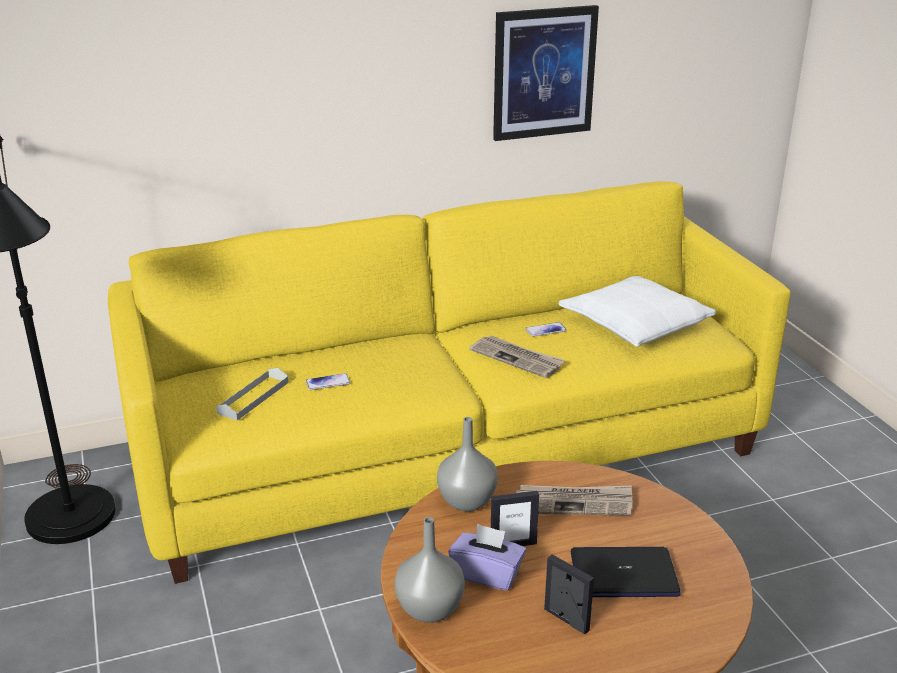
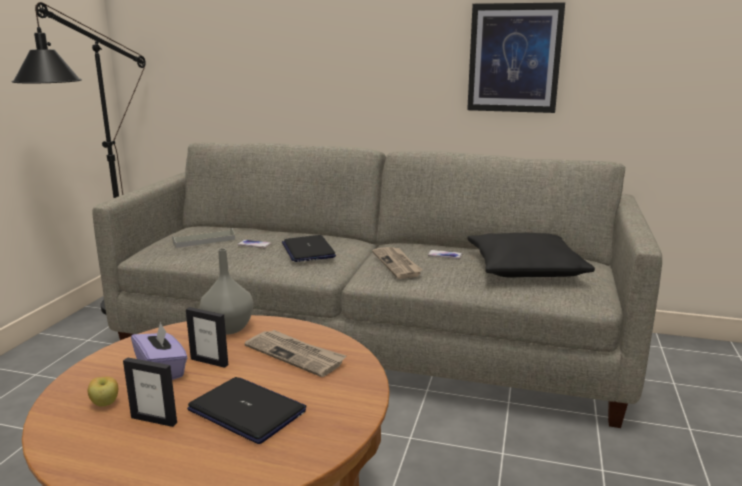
camera: 35 degrees right, 10 degrees down
yellow sofa [108,181,791,584] -> grey sofa [93,142,662,428]
grey vase [395,517,465,623] -> none
picture frame [544,554,594,634] -> picture frame turned 120 degrees clockwise [123,357,177,427]
white pillow [559,276,716,347] -> black pillow [468,233,595,278]
none -> apple [88,376,118,407]
none -> laptop [282,235,336,262]

